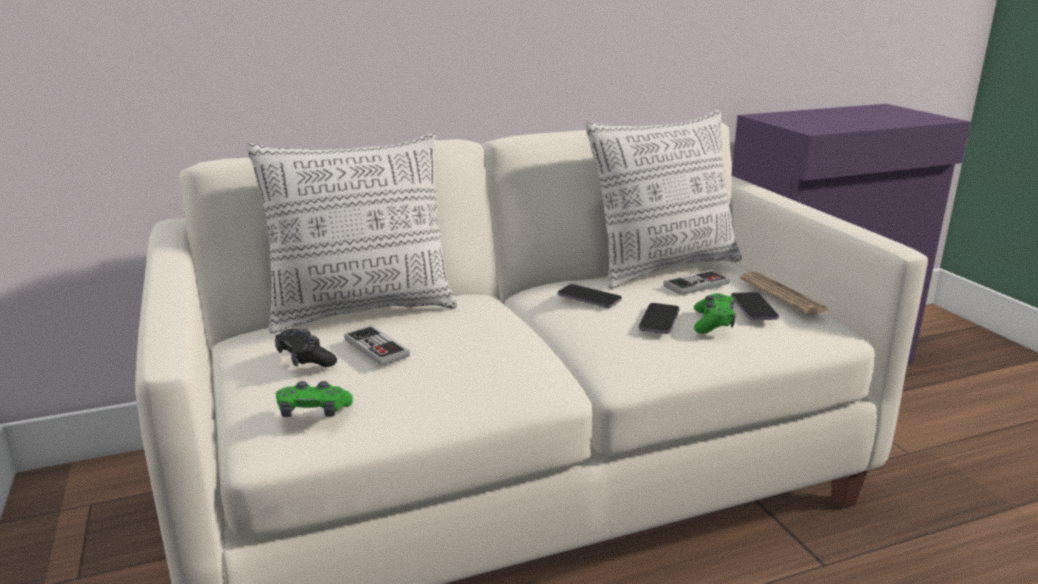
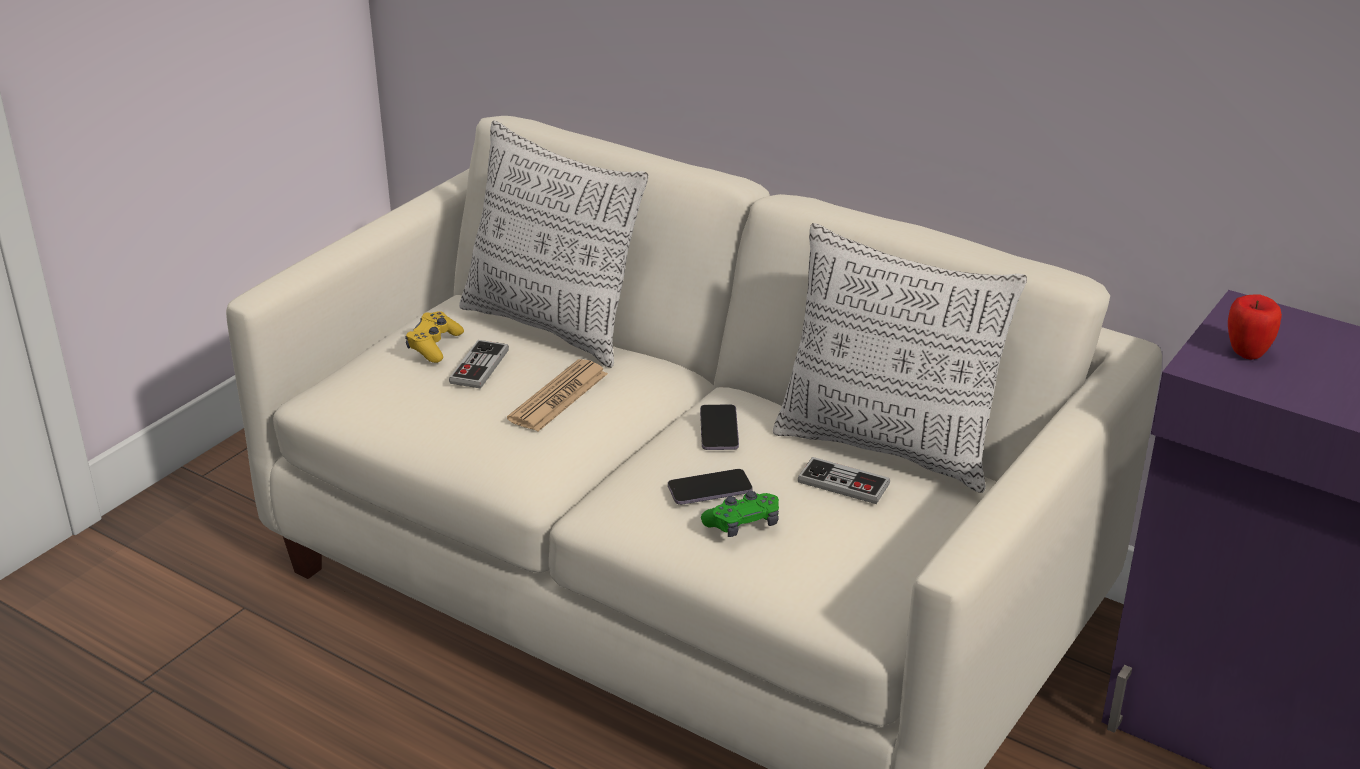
camera: 55 degrees right, 10 degrees up
black game controller [275,329,337,367] -> yellow game controller [405,311,464,363]
green game controller [276,381,353,417] -> none
phone [731,292,779,320] -> none
newspaper [739,272,829,315] -> newspaper moved to [507,359,608,432]
none -> apple [1228,294,1282,360]

